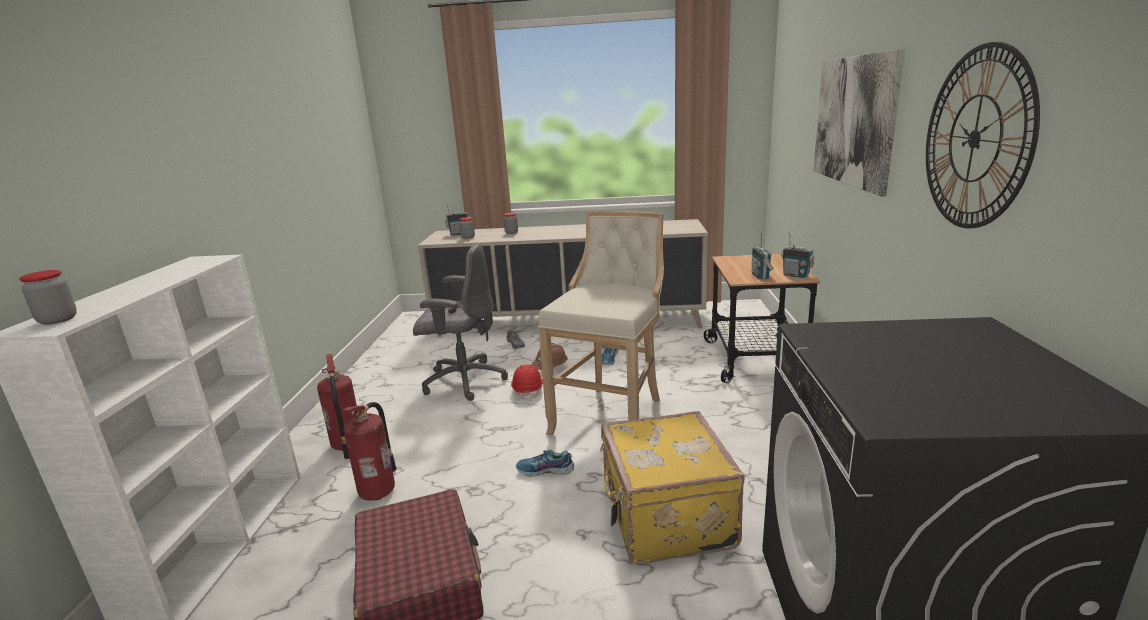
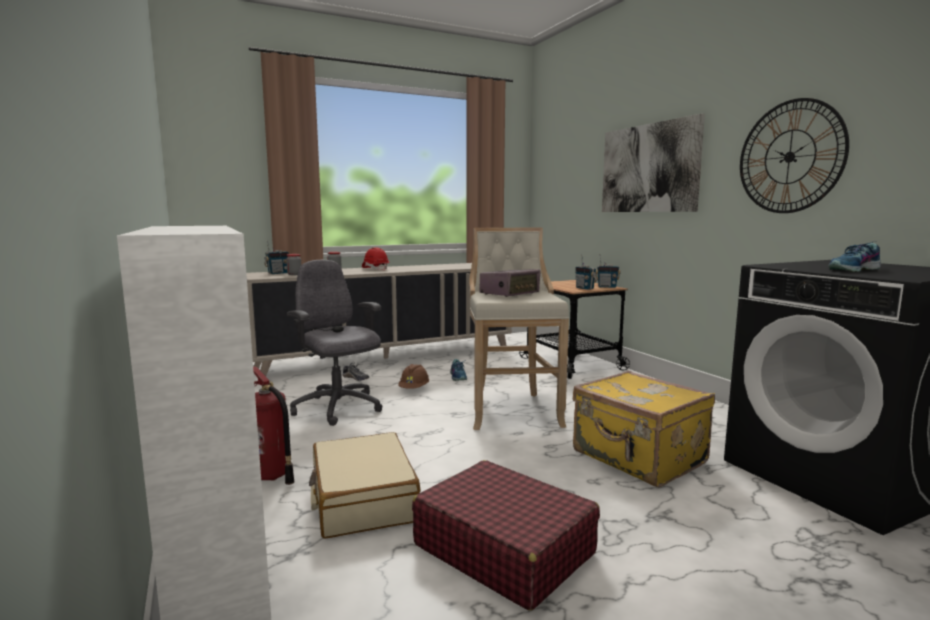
camera: 30 degrees left, 10 degrees down
jar [19,270,77,325] -> none
fire extinguisher [343,402,397,501] -> beige suitcase [309,432,421,539]
grey office chair [413,242,508,401] -> grey office chair turned 105 degrees counterclockwise [287,260,383,426]
red hard hat [511,364,543,401] -> red hard hat moved to [362,247,389,271]
shoe [516,450,574,476] -> shoe moved to [829,242,881,272]
none -> radio [480,269,540,297]

